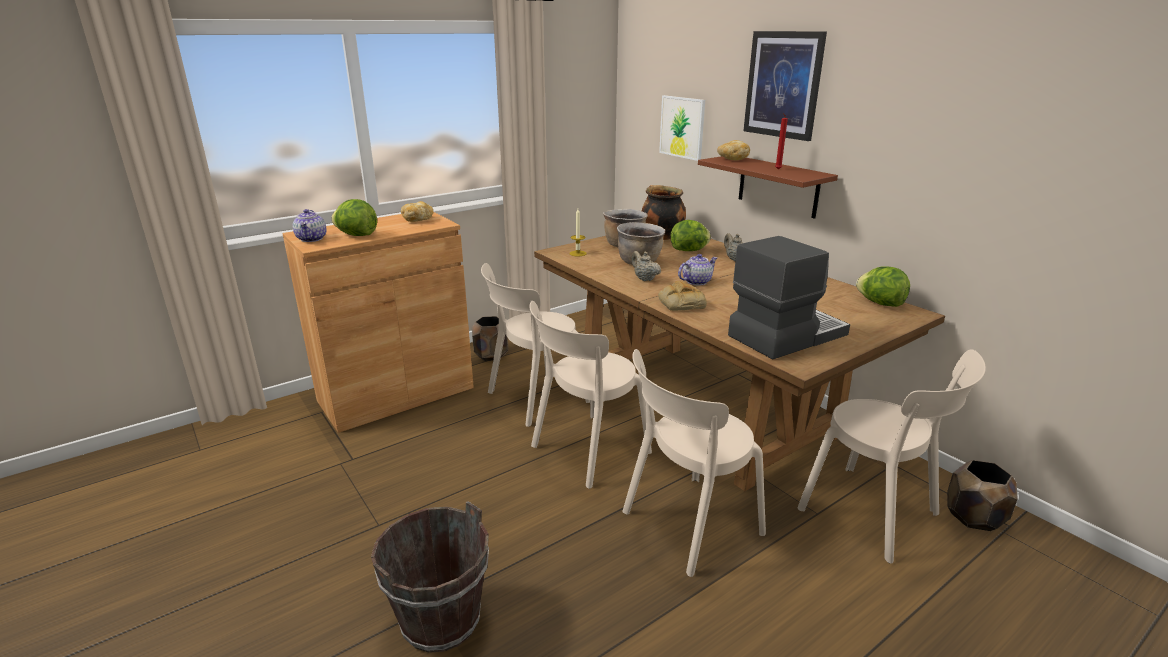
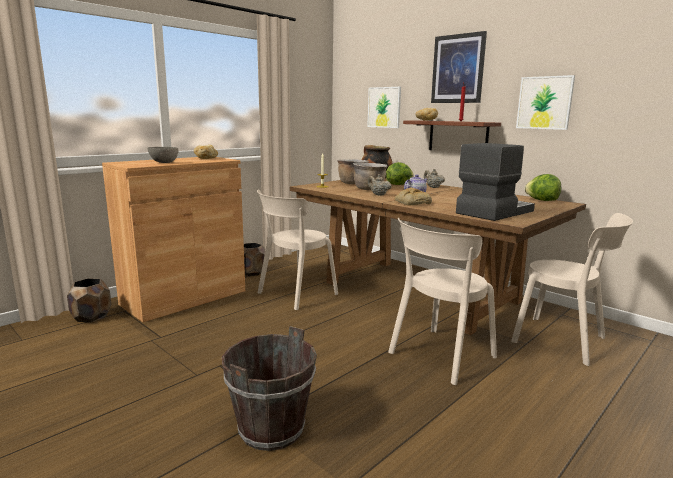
camera: 10 degrees left, 10 degrees down
teapot [293,209,327,242] -> none
lettuce [331,199,377,236] -> grey bowl [148,147,179,163]
beige chair [529,301,652,489] -> none
brown planter [947,460,1018,531] -> brown planter moved to [67,278,111,323]
none -> picture [516,75,575,130]

